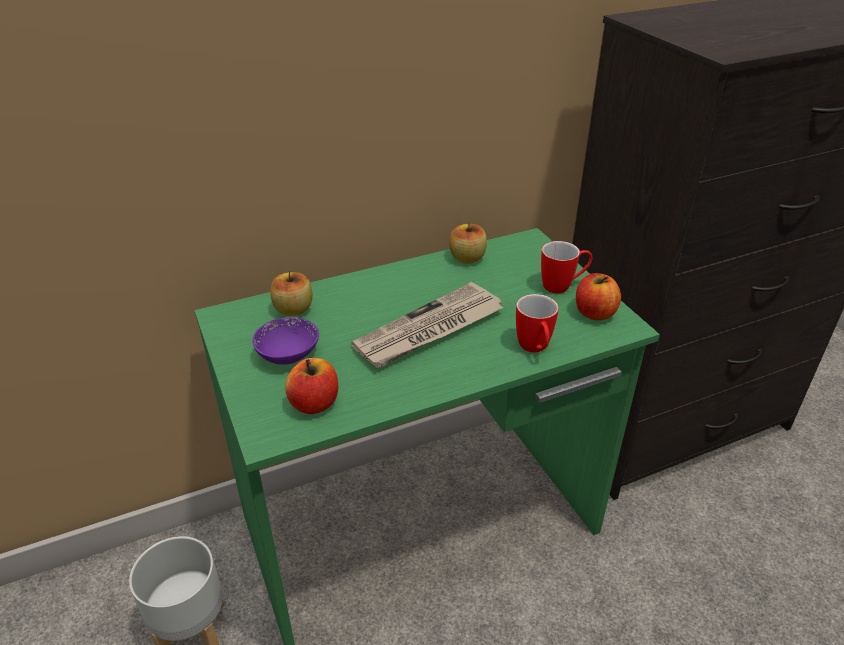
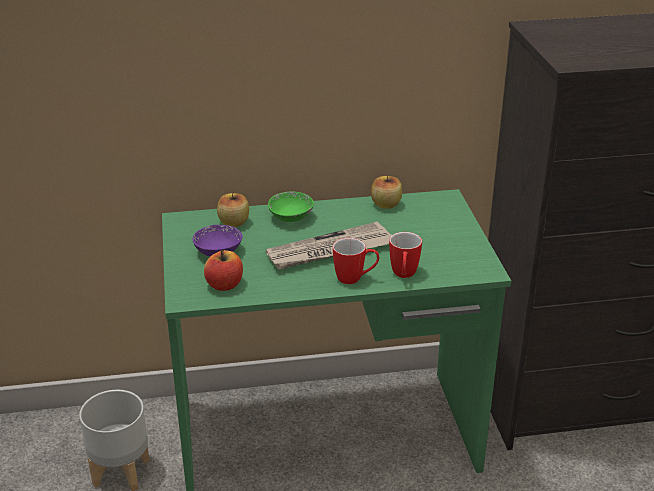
camera: 15 degrees right, 5 degrees down
mug [541,241,592,294] -> mug moved to [333,238,379,284]
apple [576,273,621,320] -> none
none -> green bowl [268,191,314,222]

